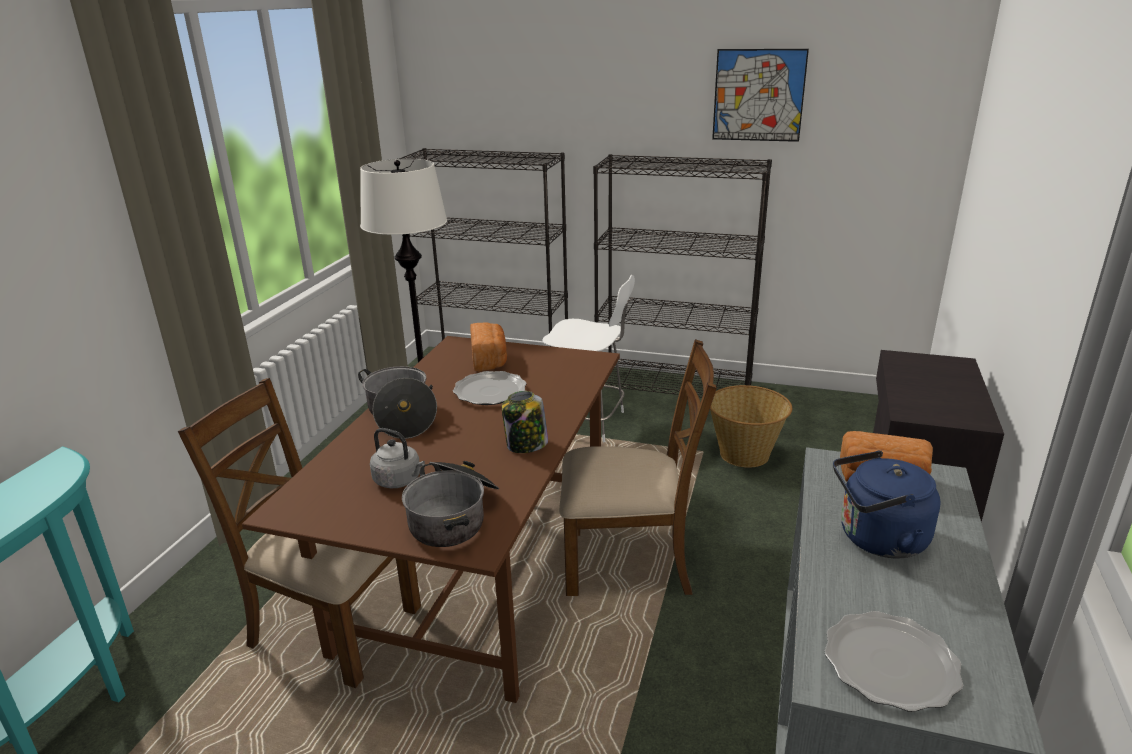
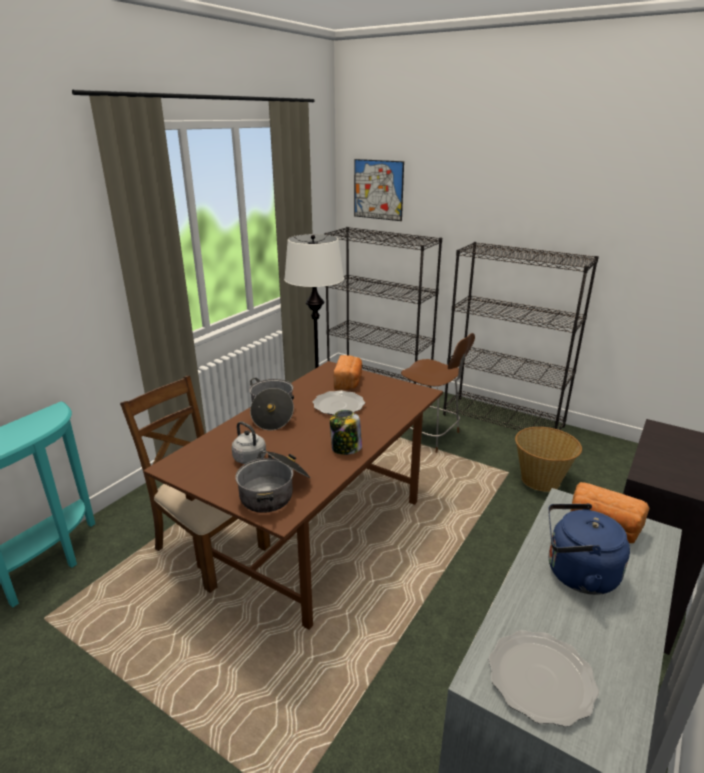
camera: 15 degrees right, 0 degrees up
white stool [542,275,635,442] -> brown stool [401,333,475,453]
brown chair [559,339,717,596] -> none
picture [712,49,809,142] -> picture moved to [354,159,404,221]

